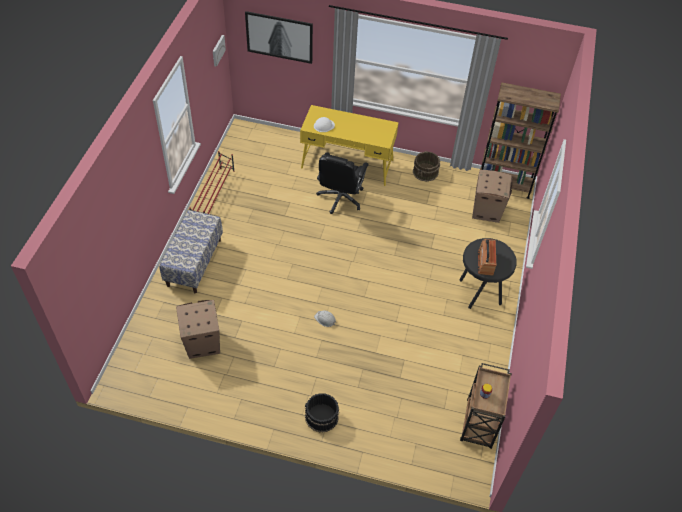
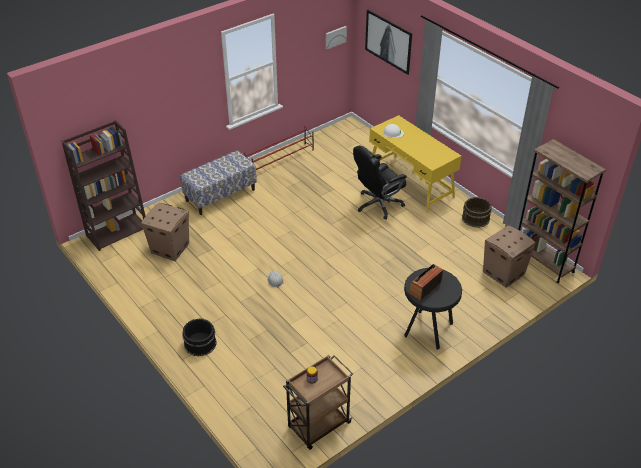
camera: 40 degrees right, 10 degrees down
none -> brown bookcase [61,120,145,251]

